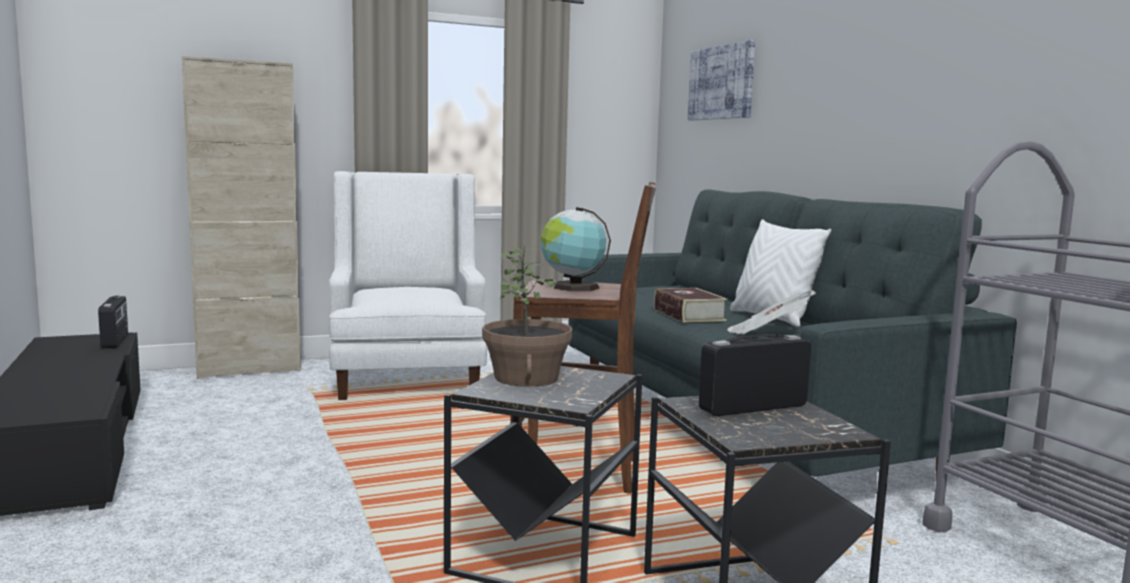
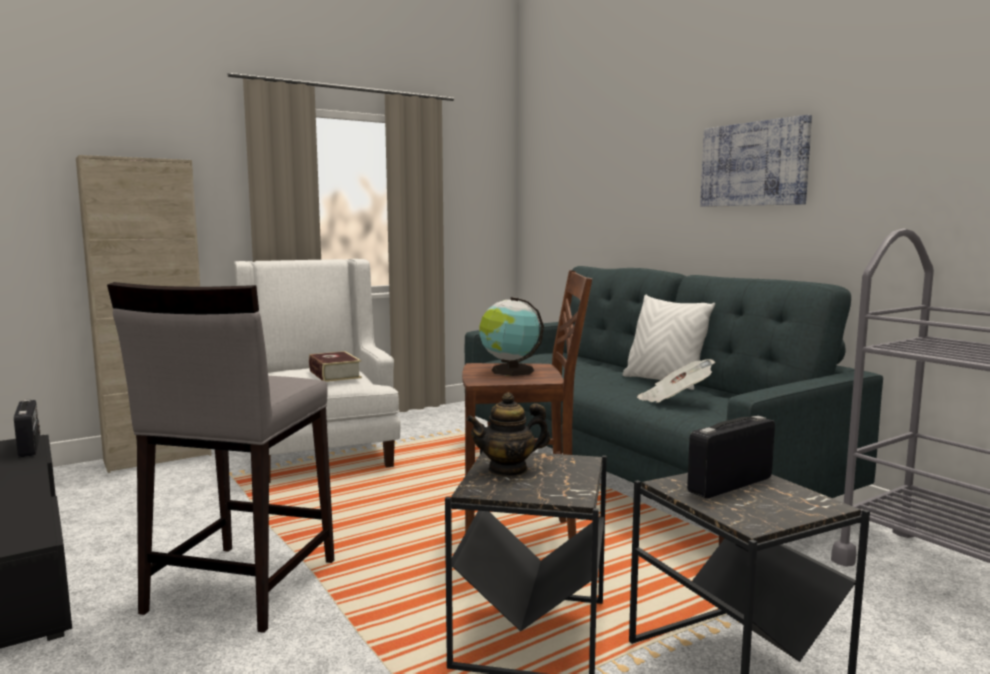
camera: 10 degrees left, 0 degrees up
potted plant [482,246,572,387] -> teapot [466,392,550,477]
book [654,288,728,323] -> book moved to [309,351,362,382]
picture [688,40,755,120] -> picture moved to [700,115,812,207]
none -> grey stool [107,282,334,633]

